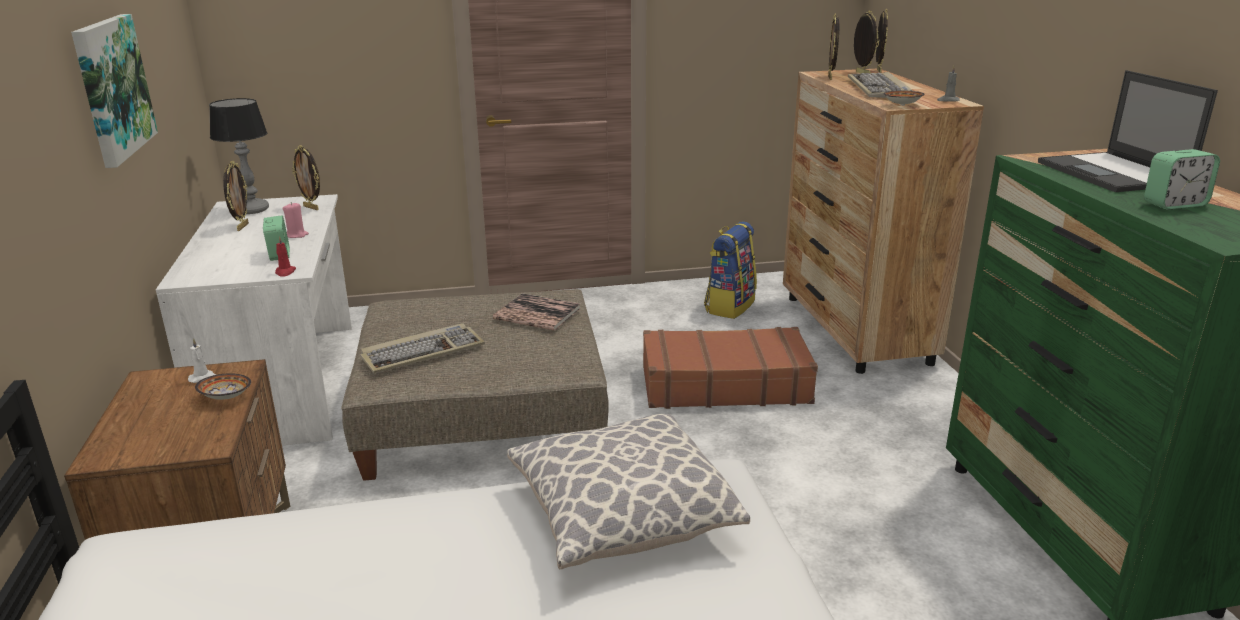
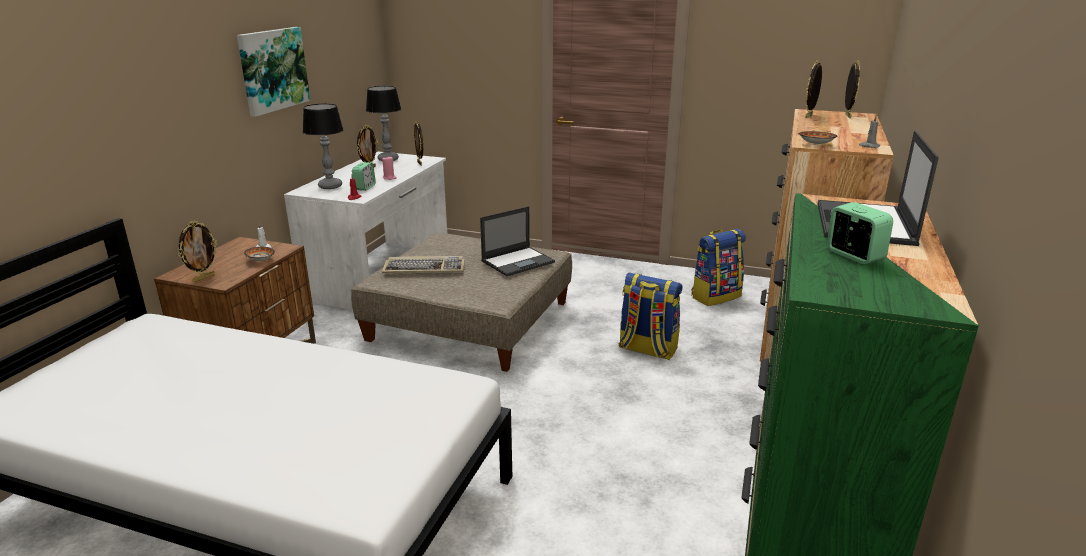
camera: 30 degrees right, 0 degrees up
book [493,293,581,331] -> laptop [480,206,555,276]
pillow [507,414,750,570] -> none
brown suitcase [643,327,818,409] -> backpack [619,273,683,360]
keyboard [848,72,913,98] -> none
picture frame [876,9,888,73] -> picture frame moved to [178,221,218,282]
alarm clock [1144,149,1220,209] -> alarm clock turned 135 degrees counterclockwise [827,202,893,265]
none -> table lamp [303,103,344,189]

